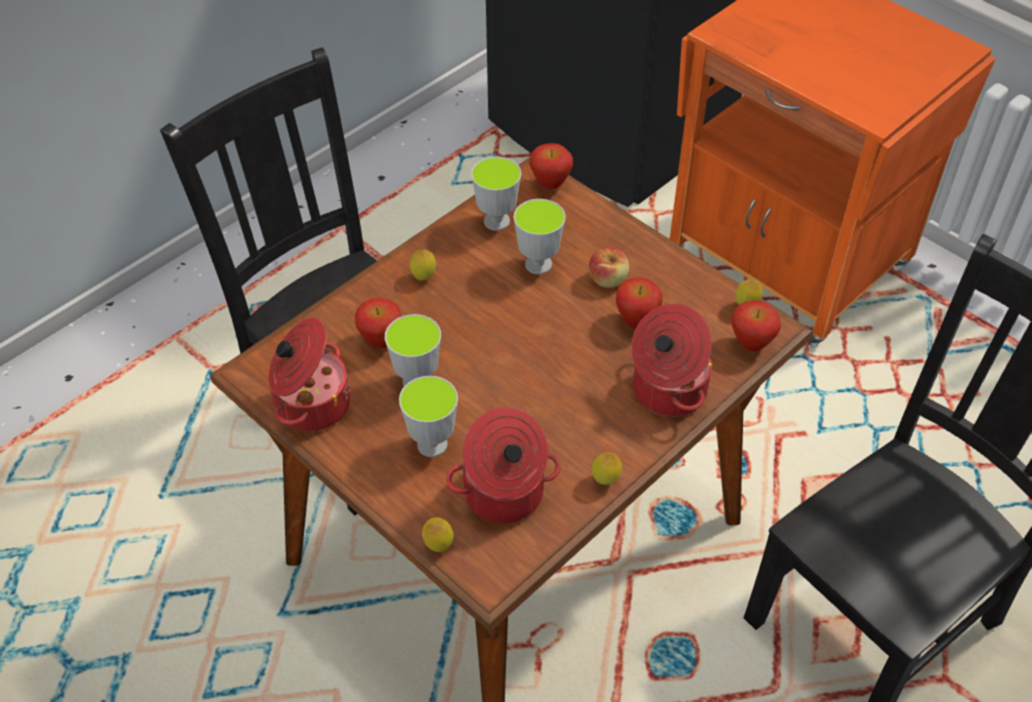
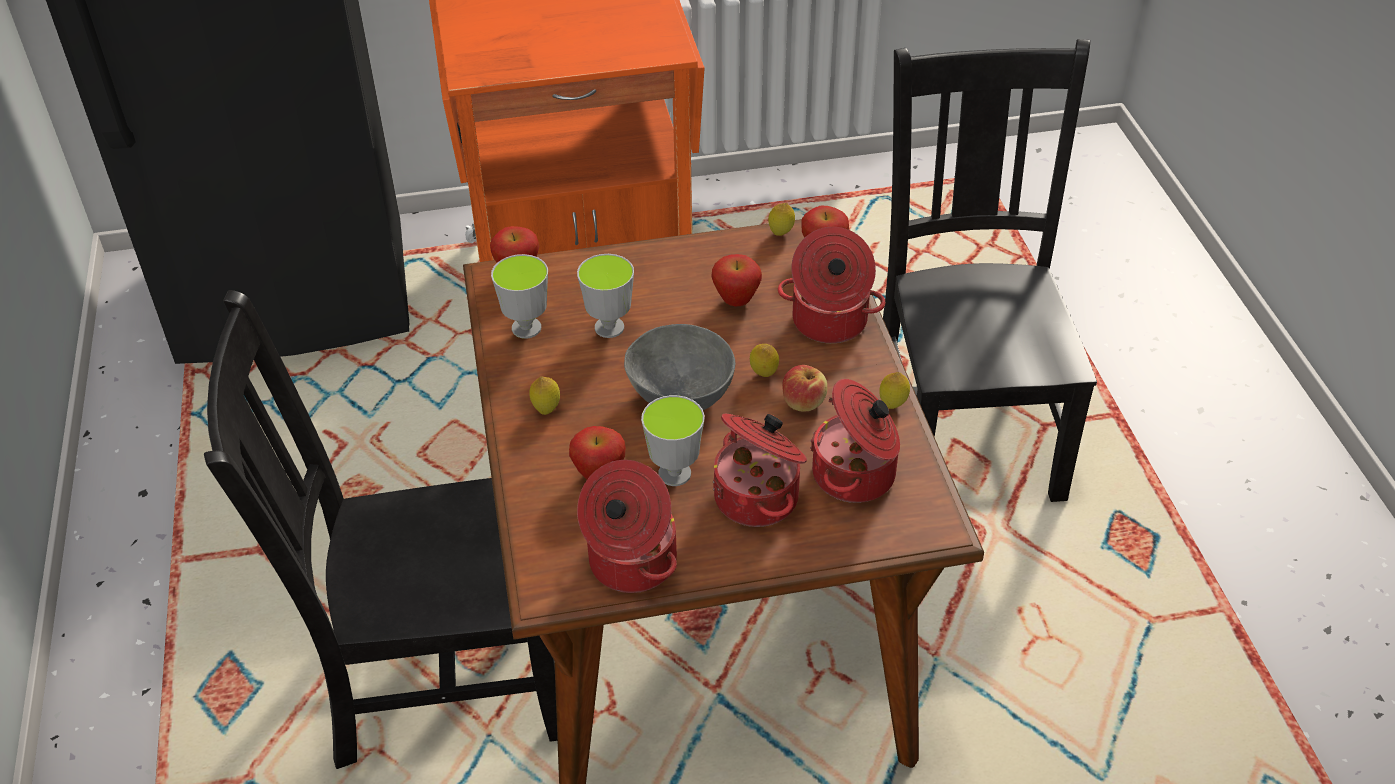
camera: 55 degrees left, 5 degrees down
cup [399,376,458,457] -> cooking pot [713,414,807,527]
lemon [422,517,453,552] -> lemon moved to [750,344,779,377]
apple [589,247,629,288] -> apple moved to [782,365,827,411]
none -> grey bowl [624,324,735,410]

